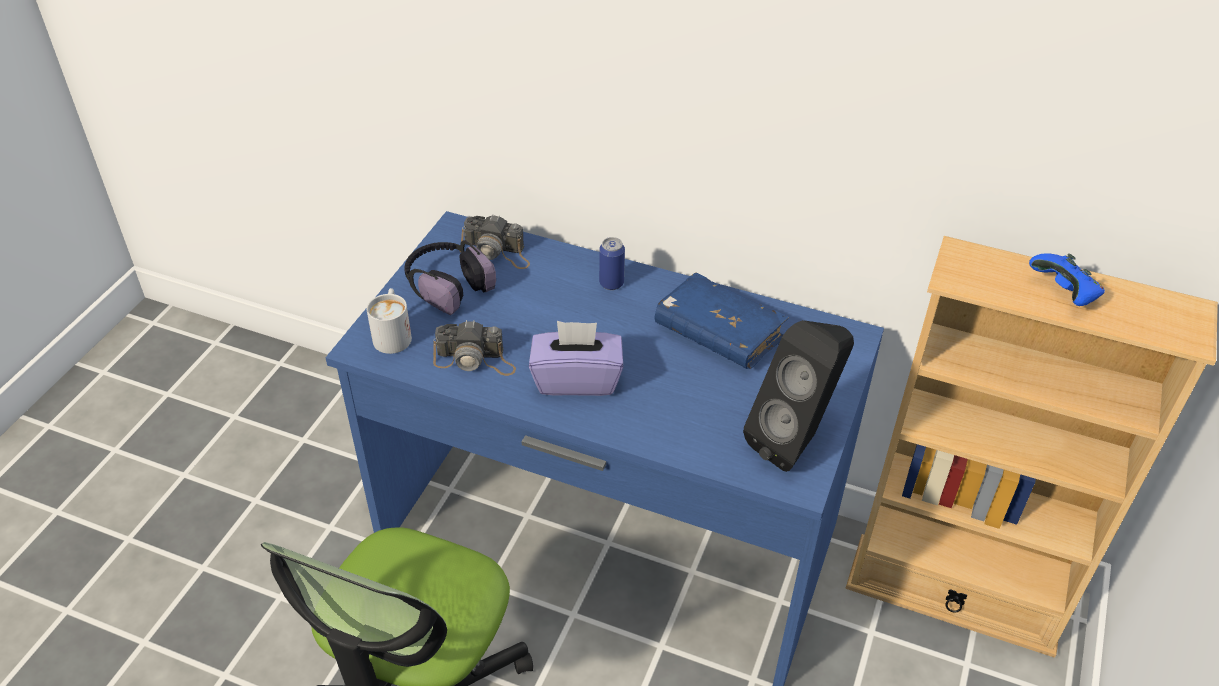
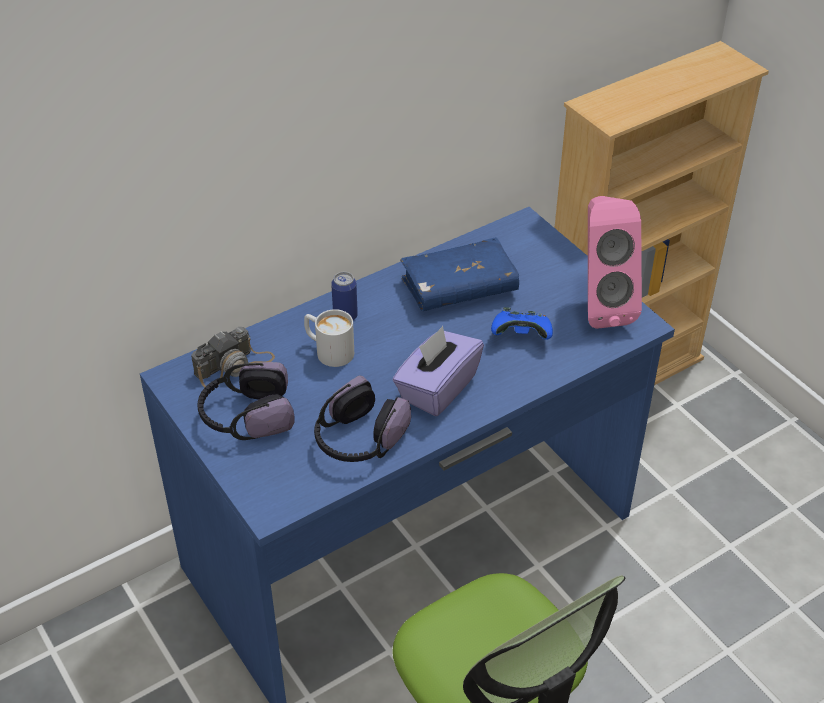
camera: 55 degrees left, 0 degrees up
white mug [367,288,412,354] -> white mug moved to [304,309,354,367]
camera [433,320,516,376] -> headphones [314,375,411,462]
black speaker [743,320,854,472] -> pink speaker [588,196,642,329]
blue game controller [1029,253,1105,306] -> blue game controller moved to [491,307,553,340]

